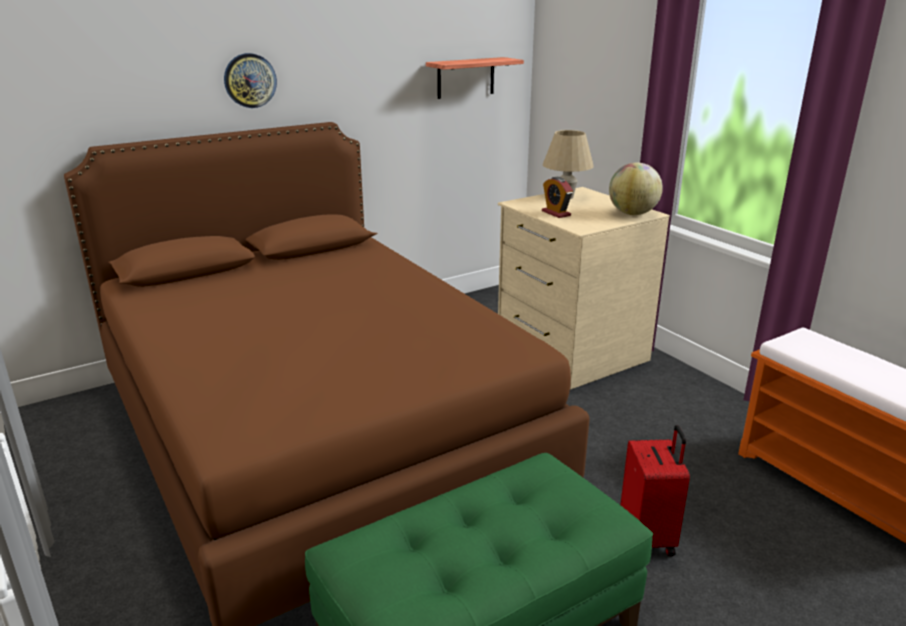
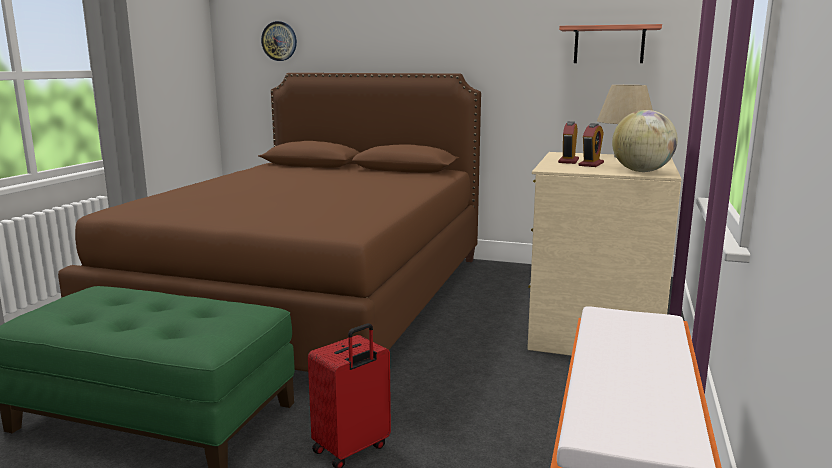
camera: 50 degrees right, 10 degrees down
wall clock [224,53,277,108] -> wall clock moved to [261,21,297,61]
none -> alarm clock [579,123,604,167]

